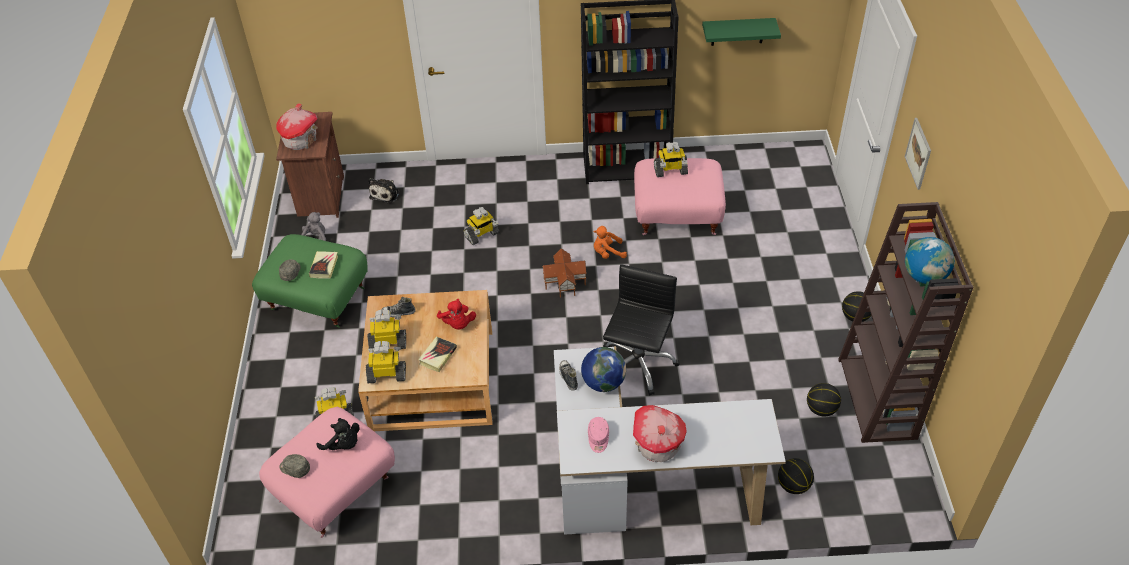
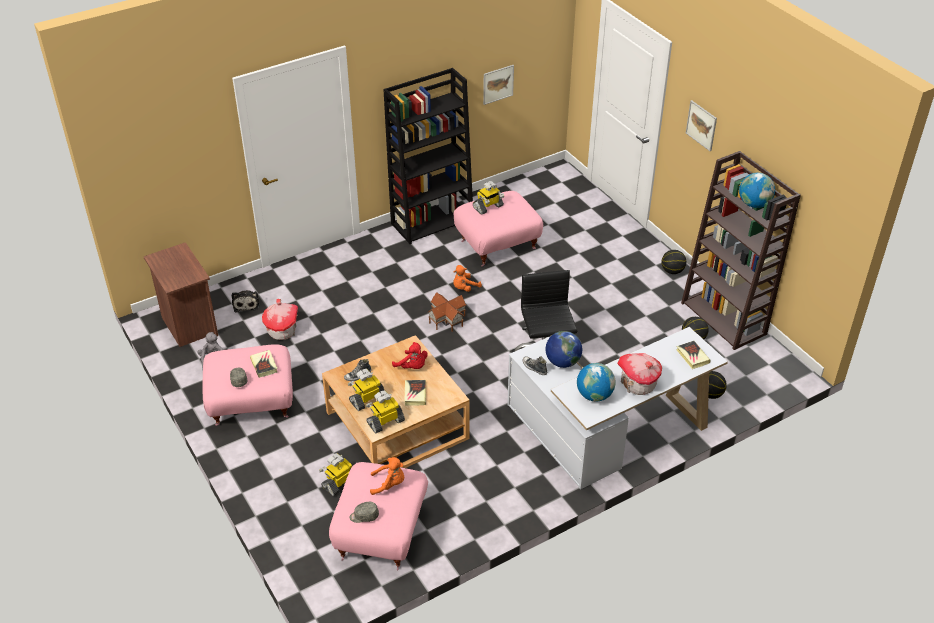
camera: 30 degrees left, 5 degrees down
green ottoman [252,234,368,328] -> pink ottoman [203,344,293,426]
toy house [276,103,318,150] -> toy house moved to [262,299,298,340]
black plush toy [317,418,360,450] -> orange plush toy [370,457,404,495]
toy robot [463,207,499,245] -> none
pink cap [588,417,609,453] -> globe [577,363,615,402]
green shelf [702,18,781,46] -> picture [483,65,514,105]
none -> book [676,341,711,369]

